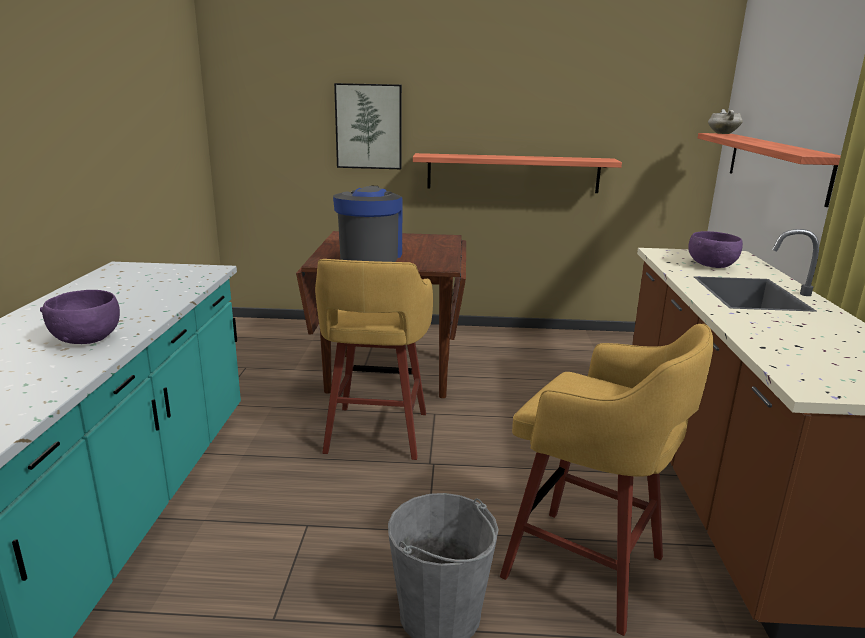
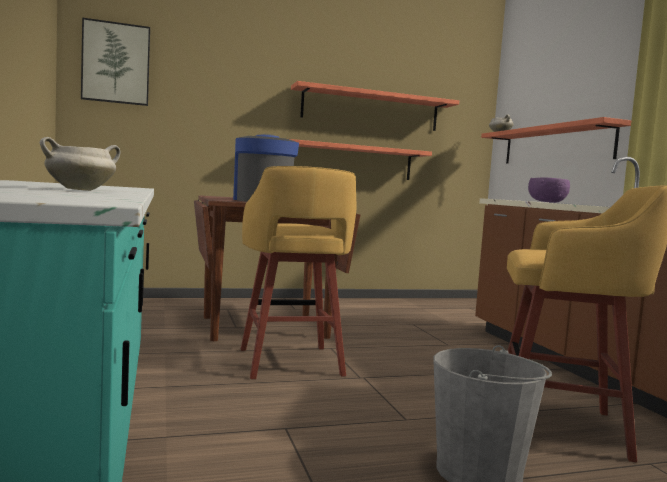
camera: 20 degrees left, 15 degrees down
purple bowl [40,290,120,344] -> white cooking pot [40,137,120,191]
picture [334,83,402,169] -> picture moved to [81,18,150,106]
none -> shelf [291,81,459,131]

